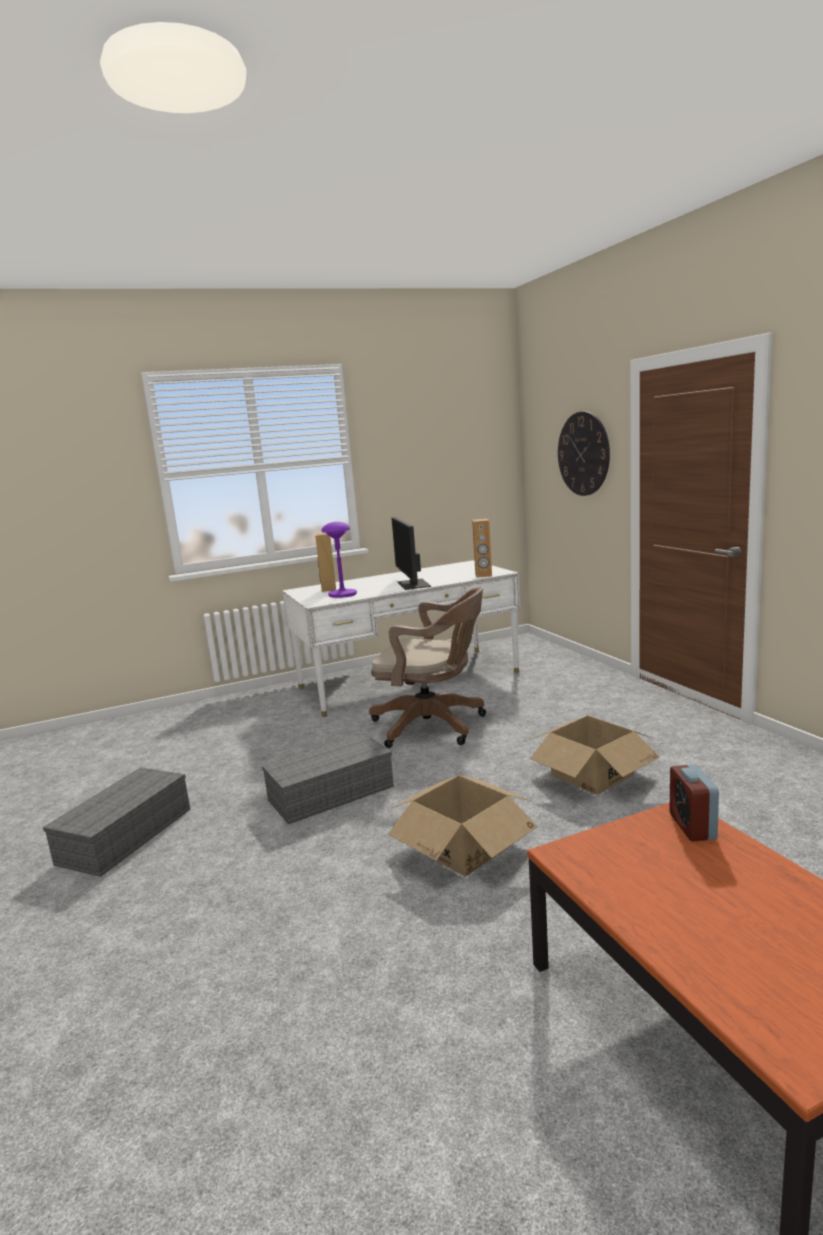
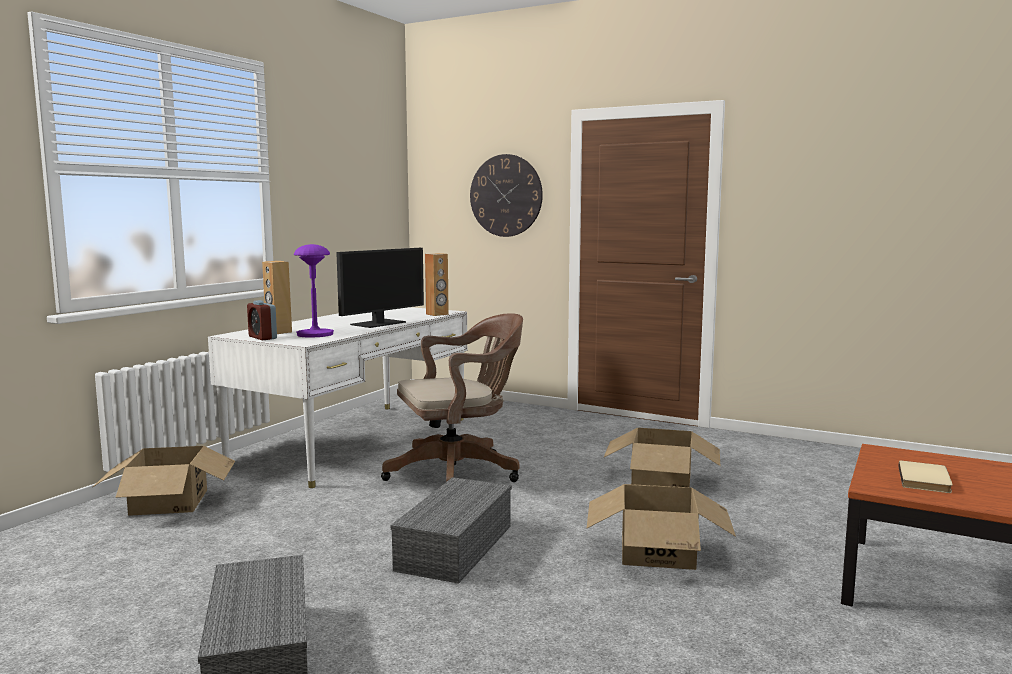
camera: 40 degrees left, 5 degrees down
monitor [391,517,431,590] -> monitor turned 90 degrees counterclockwise [336,248,424,328]
alarm clock [670,764,719,841] -> alarm clock moved to [247,300,277,340]
none -> cardboard box [93,446,235,516]
none -> beige book [899,460,953,493]

